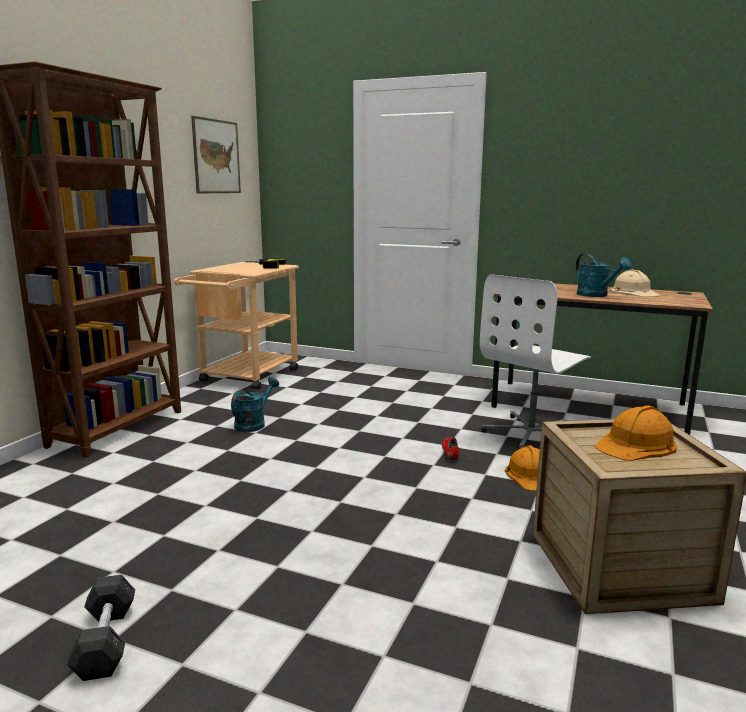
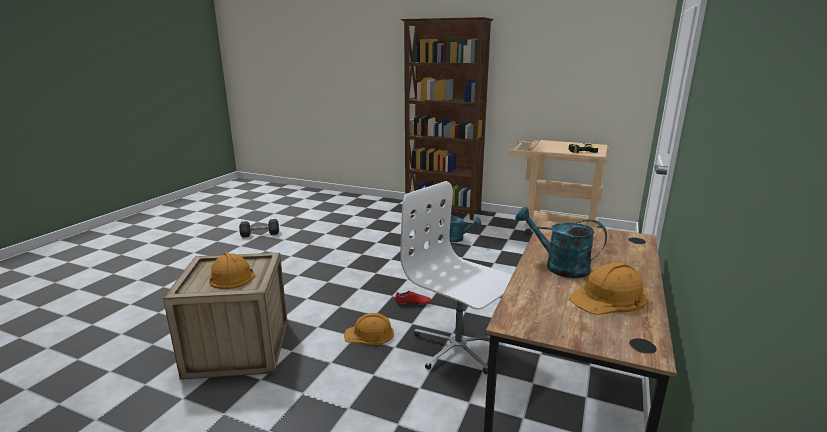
camera: 90 degrees right, 5 degrees up
picture [191,116,241,194] -> none
turquoise watering can [576,253,632,297] -> turquoise watering can turned 60 degrees clockwise [515,207,607,278]
beige hard hat [611,269,661,297] -> orange hard hat [569,263,646,315]

